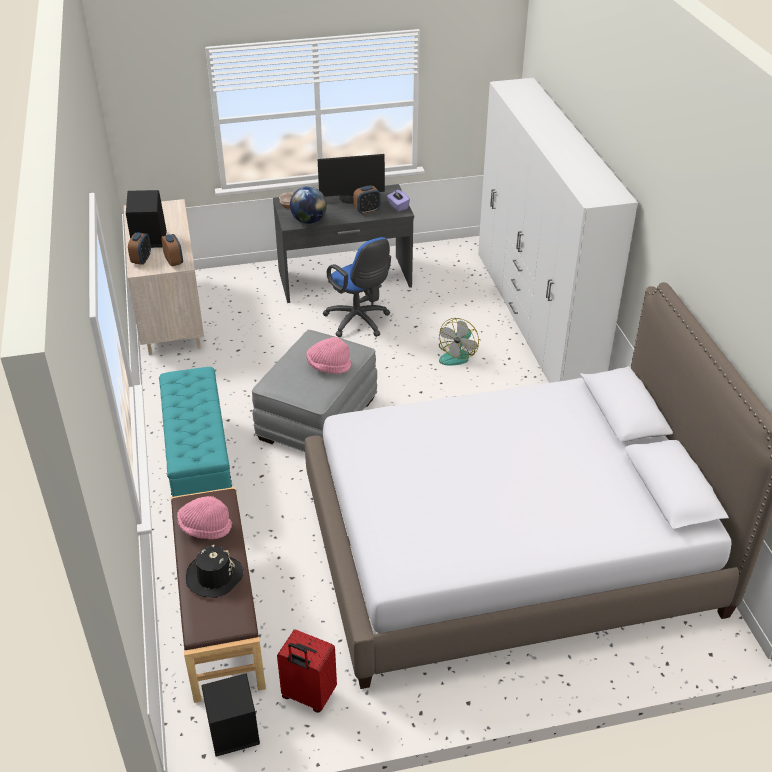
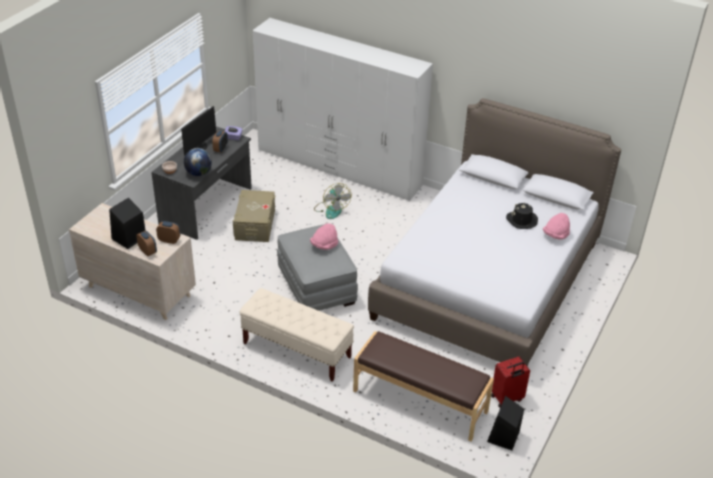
camera: 50 degrees left, 0 degrees up
turquoise bench [159,367,232,497] -> beige bench [240,288,354,382]
pink hat [177,496,232,539] -> pink hat moved to [543,213,570,240]
black hat [186,545,244,598] -> black hat moved to [506,203,538,229]
blue office chair [323,237,391,337] -> beige storage box [233,190,275,242]

